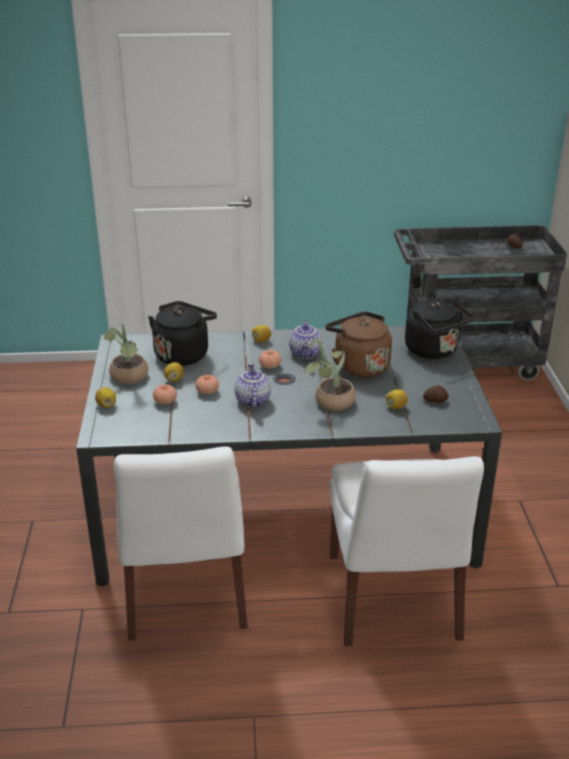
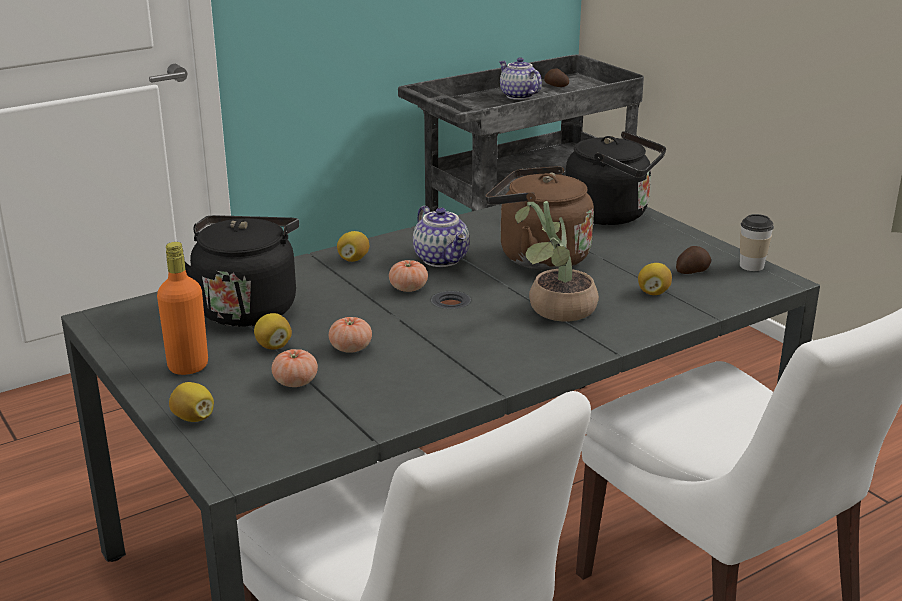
camera: 30 degrees left, 5 degrees down
potted plant [103,323,148,384] -> orange bottle [157,242,208,375]
teapot [235,363,271,408] -> teapot moved to [499,57,542,100]
none -> cup [740,214,774,271]

